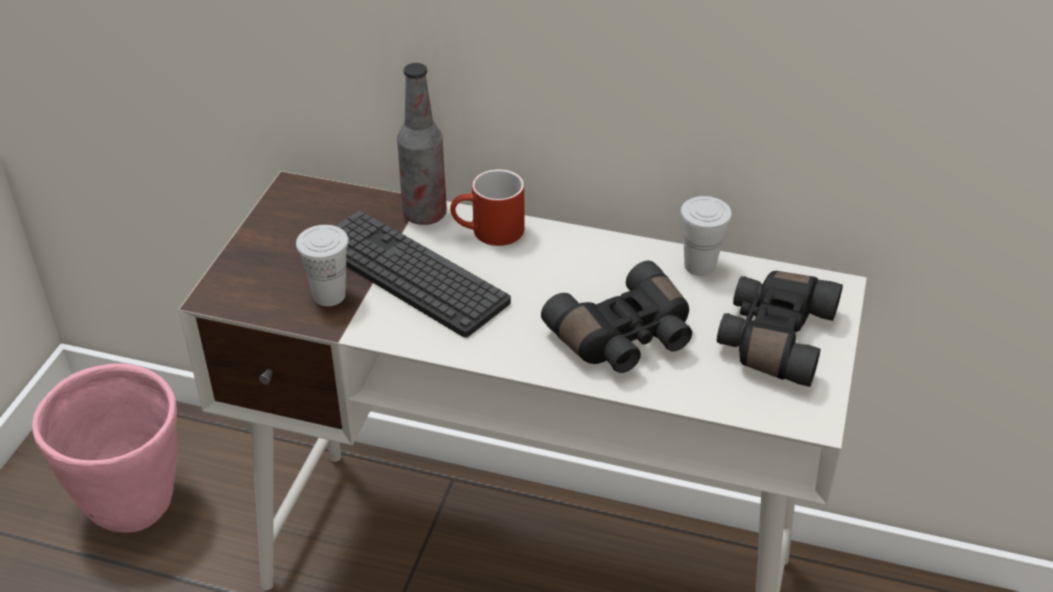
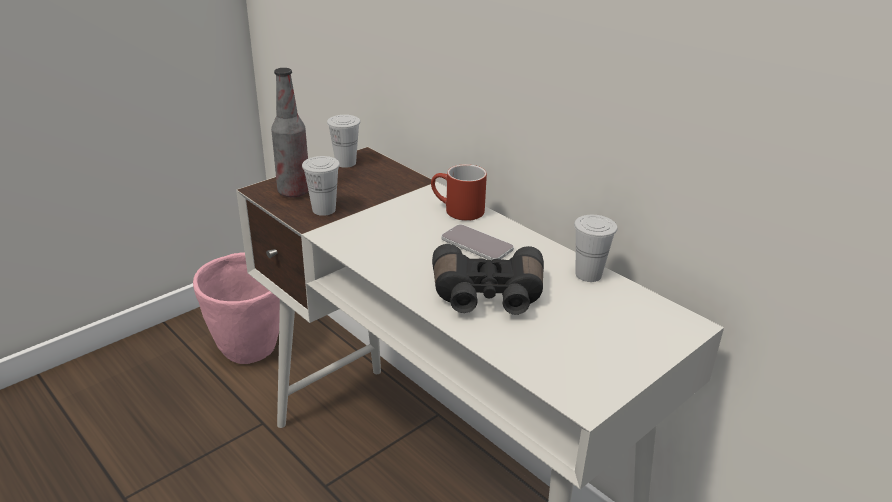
camera: 30 degrees right, 10 degrees down
keyboard [336,210,511,338] -> none
bottle [397,63,447,225] -> bottle moved to [271,68,309,197]
black binoculars [717,271,843,387] -> none
none -> white cup [327,115,360,168]
none -> phone [441,224,514,260]

